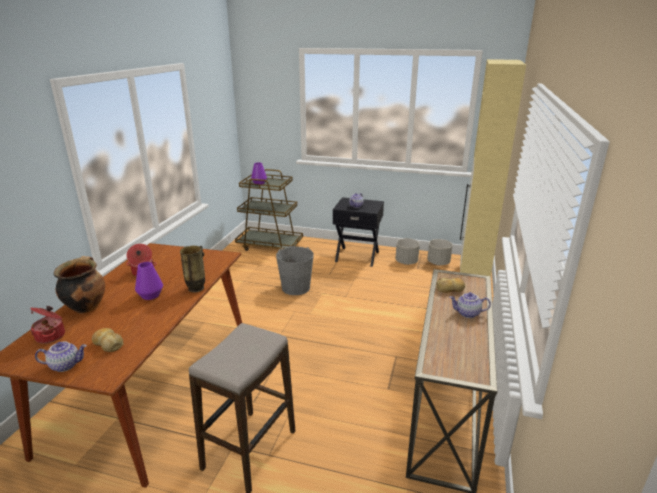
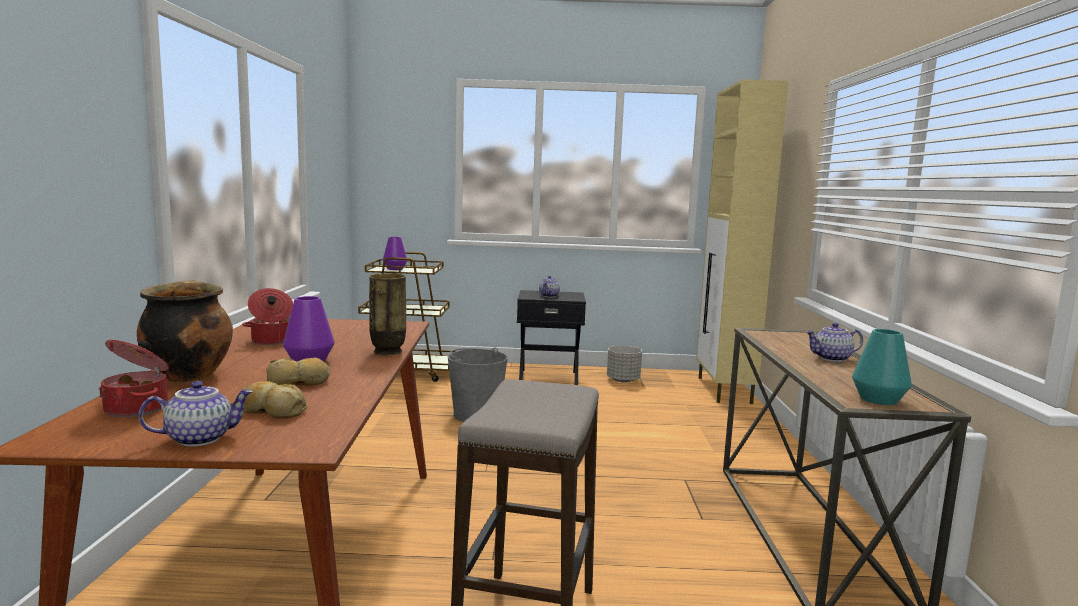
camera: 15 degrees left, 15 degrees down
grey planter [427,239,453,265] -> none
bread [436,278,465,293] -> bread moved to [266,358,330,386]
none -> turquoise vase [852,329,912,405]

